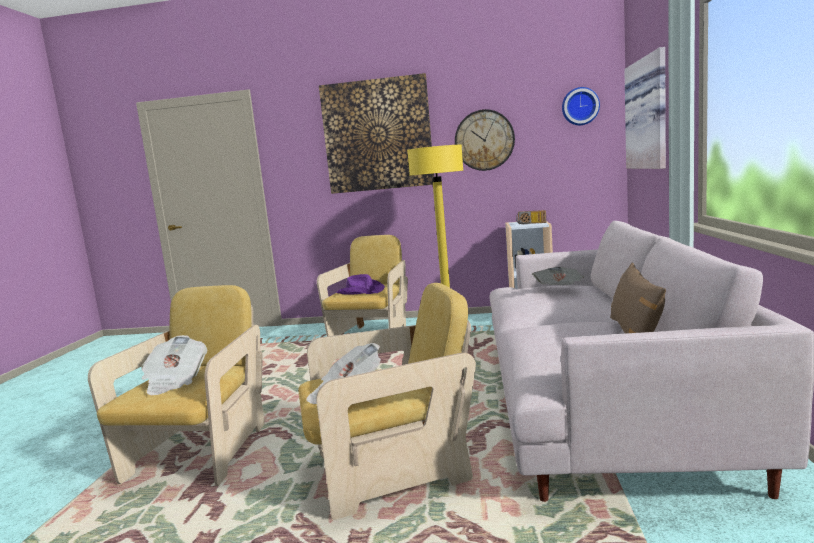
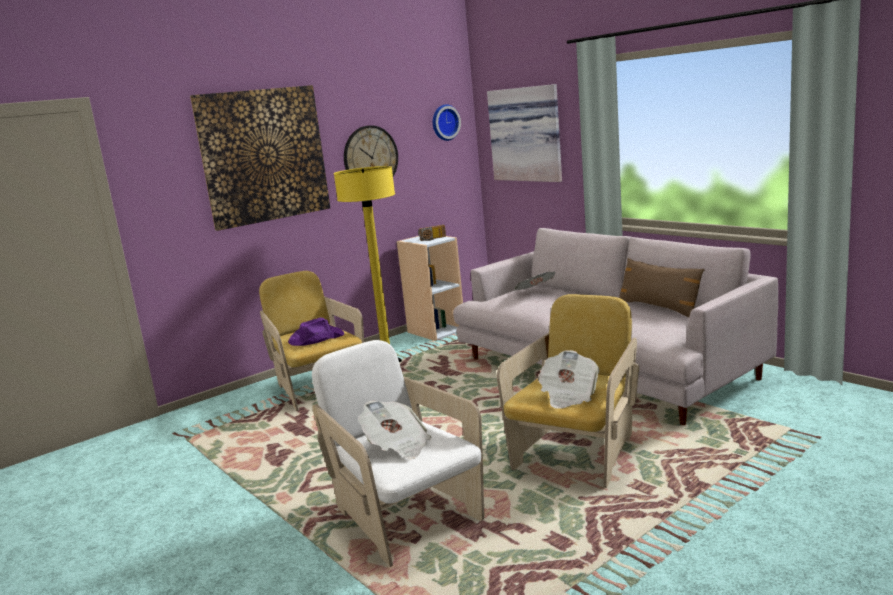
camera: 45 degrees left, 5 degrees up
yellow armchair [88,285,265,486] -> white armchair [312,340,484,567]

